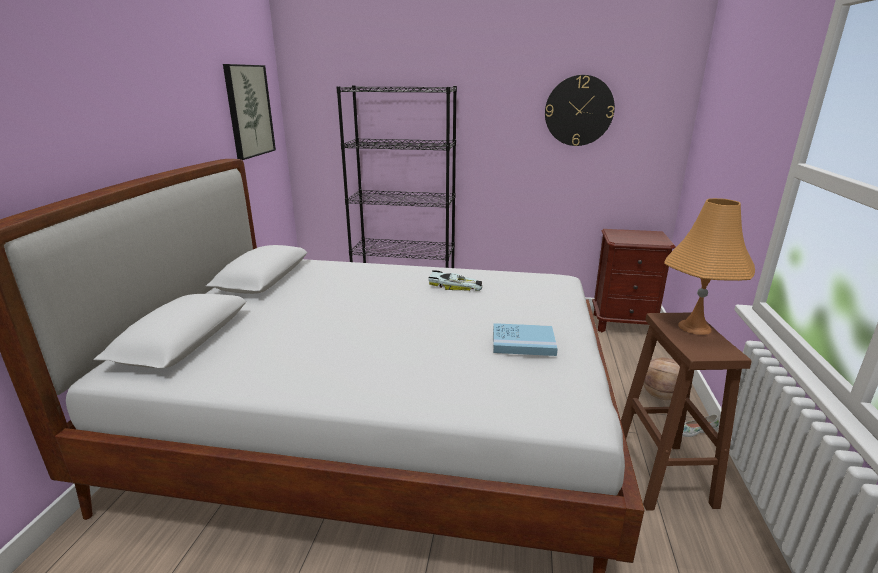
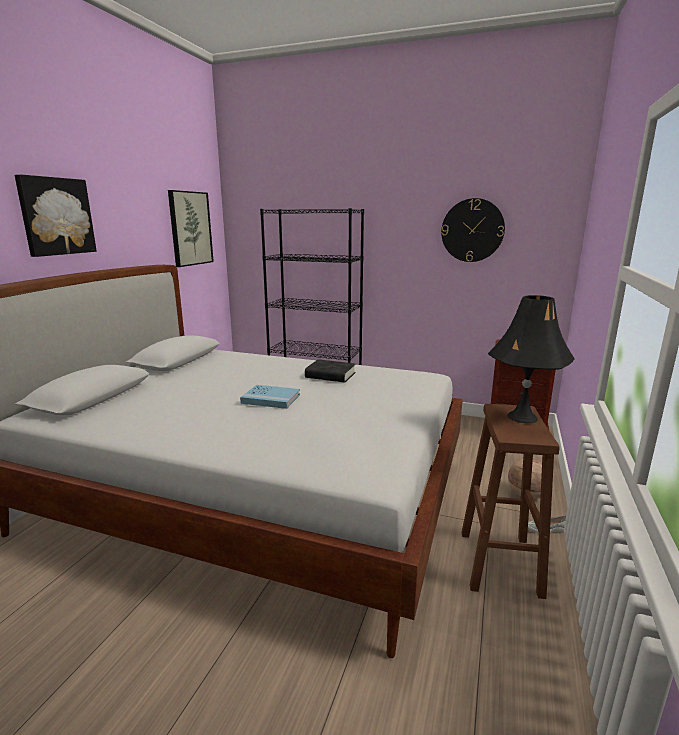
camera: 10 degrees right, 5 degrees down
toy car [428,270,482,291] -> black book [305,359,356,383]
blue book [493,323,558,356] -> blue book moved to [240,385,300,409]
orange table lamp [664,198,755,335] -> black table lamp [488,295,575,423]
none -> picture [15,174,97,257]

